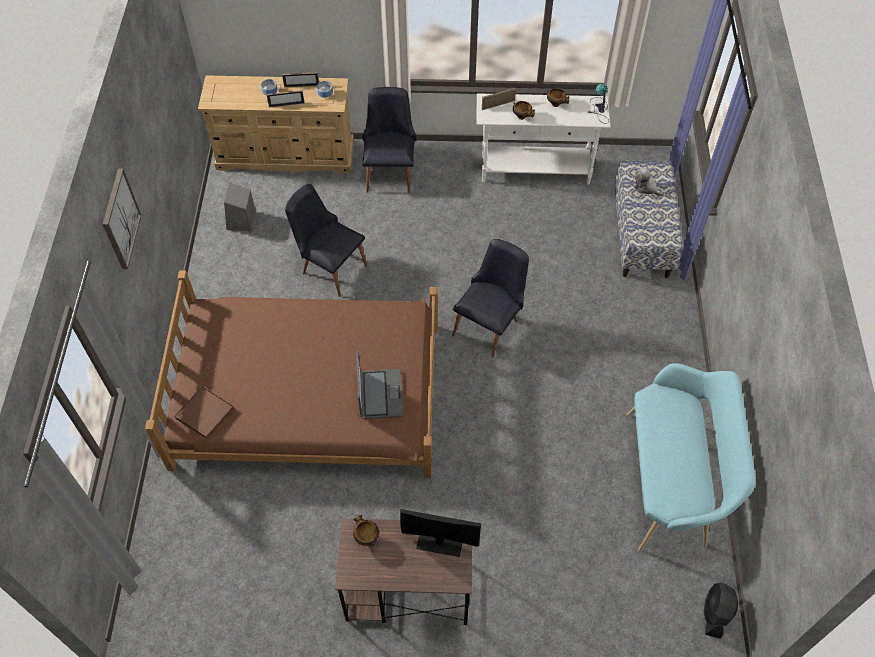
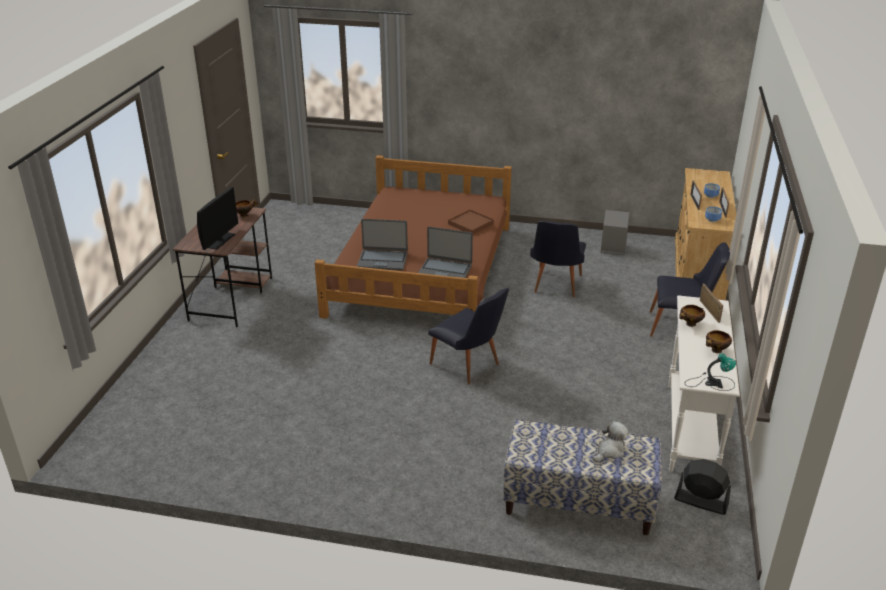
camera: 100 degrees right, 25 degrees down
picture [103,168,141,269] -> none
brown tray [175,386,234,439] -> brown tray moved to [448,210,494,234]
black chair [285,184,367,297] -> black chair turned 150 degrees clockwise [530,221,586,298]
turquoise bench [627,363,756,552] -> none
black fan [704,583,738,639] -> black fan moved to [674,459,731,515]
none -> laptop [418,227,473,278]

